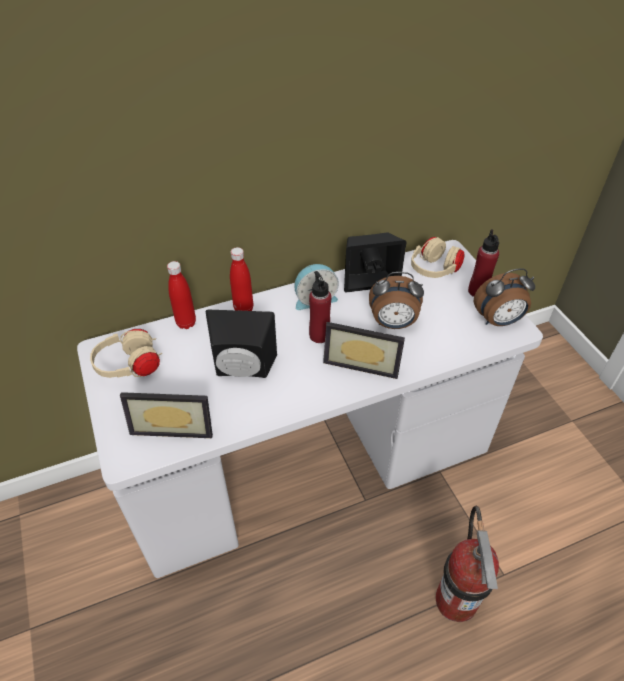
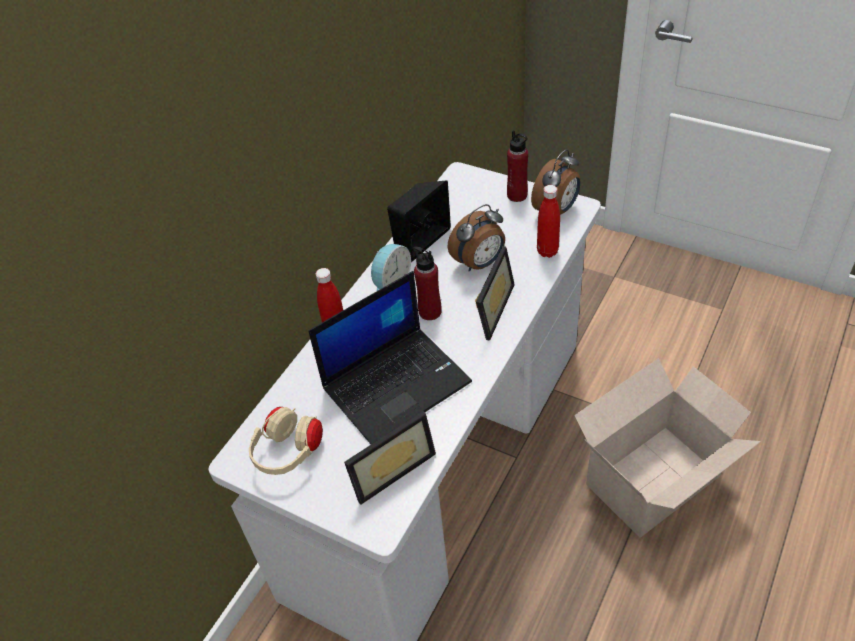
camera: 35 degrees left, 0 degrees up
red bottle [167,261,196,329] -> red bottle moved to [537,185,560,258]
black speaker [205,310,277,378] -> laptop [308,271,472,444]
picture frame [323,322,405,379] -> picture frame turned 45 degrees counterclockwise [475,246,515,340]
beige headphones [411,237,465,278] -> none
fire extinguisher [436,506,499,622] -> cardboard box [574,358,761,538]

